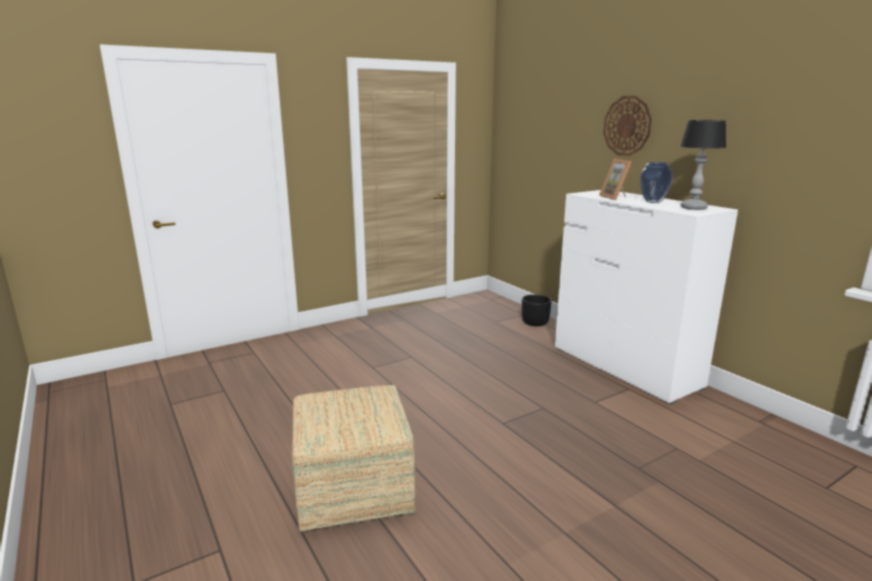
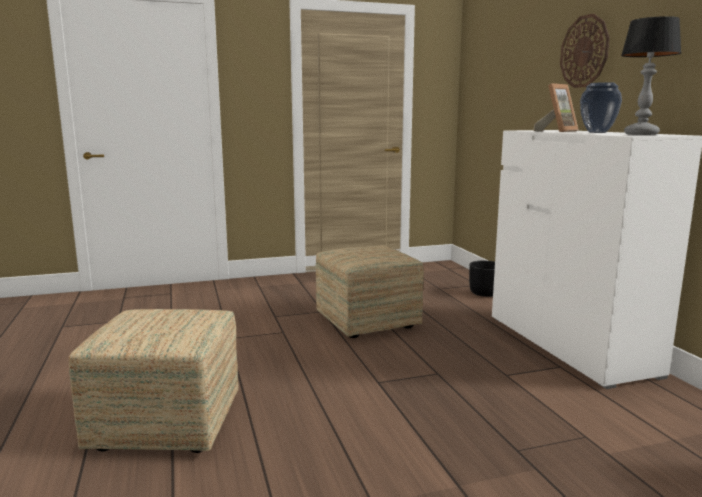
camera: 15 degrees right, 5 degrees down
picture frame [599,158,632,200] -> picture frame turned 135 degrees counterclockwise [533,83,578,132]
none -> ottoman [316,246,424,338]

